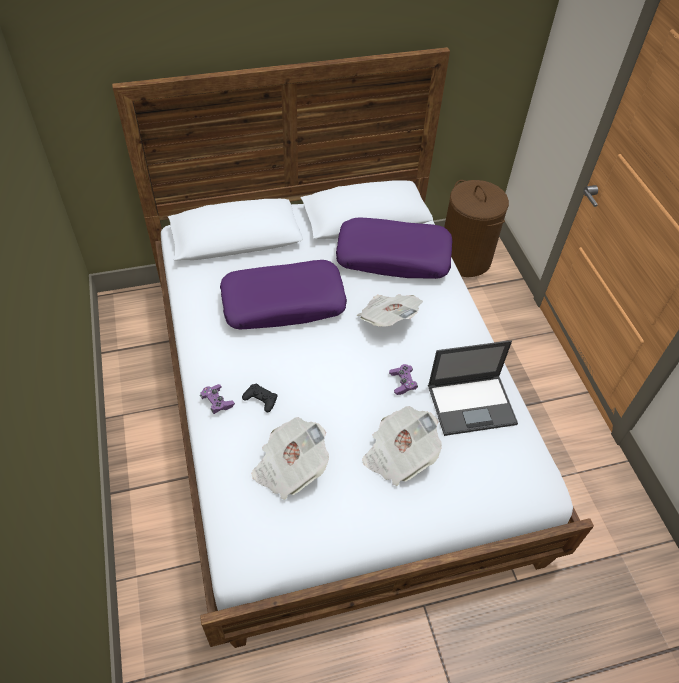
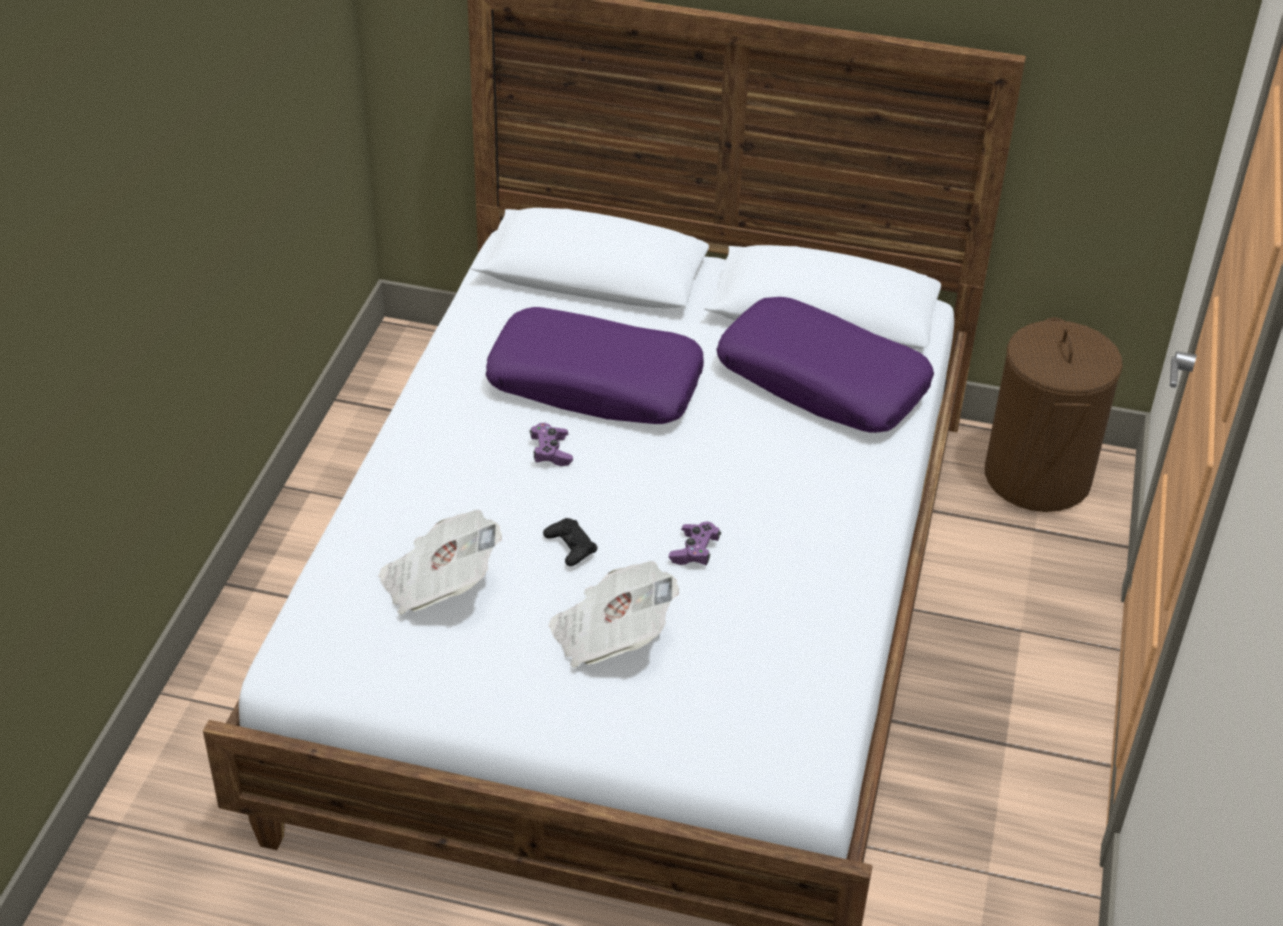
camera: 30 degrees right, 10 degrees down
purple game controller [200,384,235,414] -> purple game controller moved to [529,423,573,466]
black game controller [242,384,278,412] -> black game controller moved to [543,518,598,566]
newspaper [357,294,423,327] -> none
laptop [428,340,518,436] -> none

